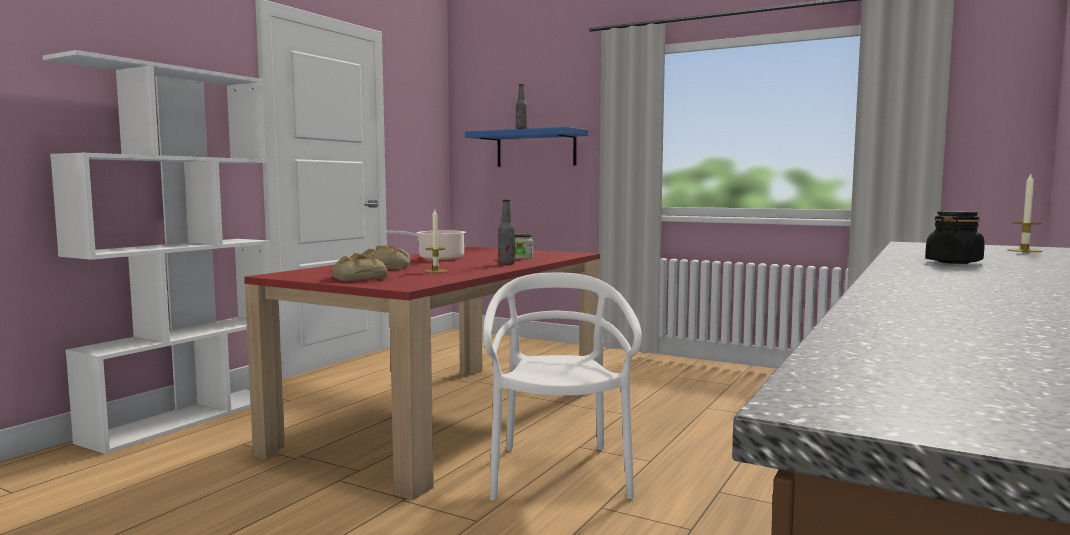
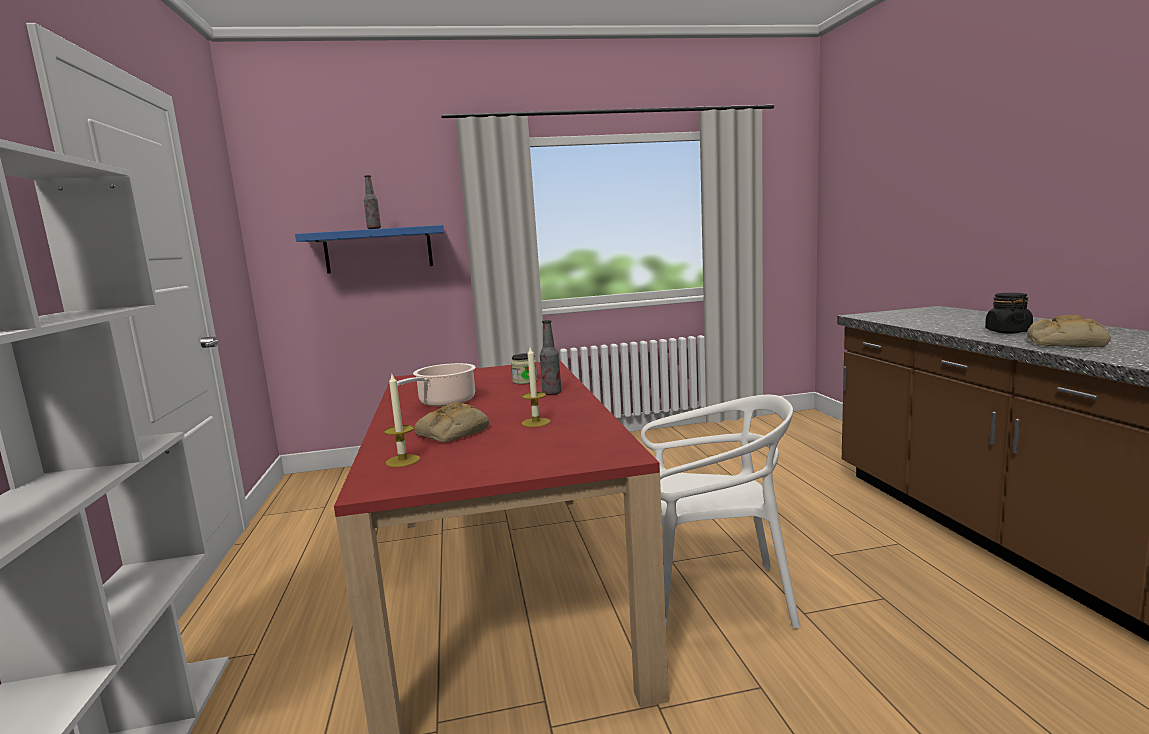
camera: 40 degrees left, 5 degrees up
bread [331,253,388,281] -> bread moved to [1027,315,1111,347]
white chair [483,273,642,501] -> white chair turned 135 degrees clockwise [641,395,800,629]
candle [1008,174,1042,252] -> candle moved to [384,374,420,467]

